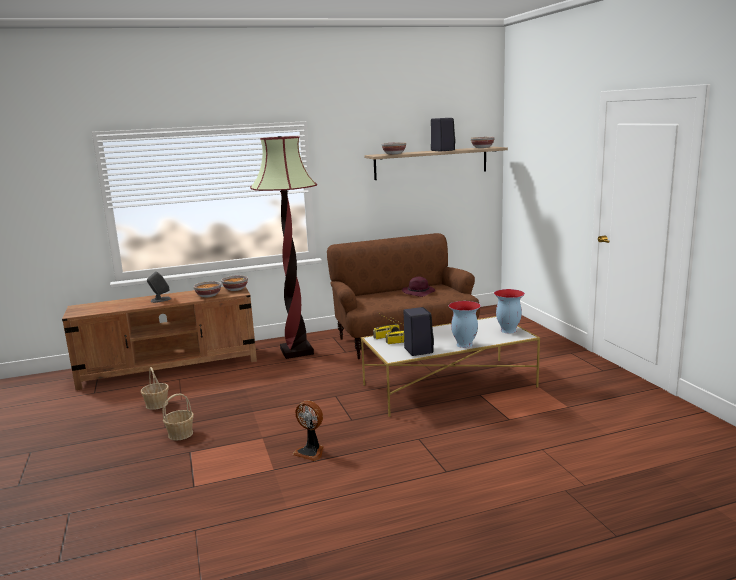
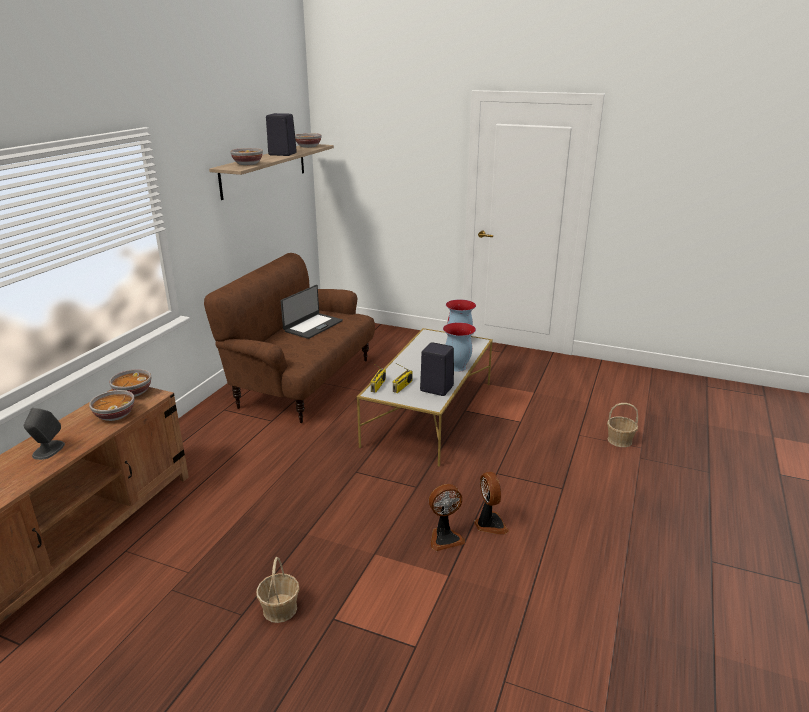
camera: 50 degrees left, 10 degrees up
basket [141,367,169,410] -> basket moved to [607,403,638,447]
floor lamp [250,136,317,359] -> none
purple hat [402,276,435,297] -> laptop [281,285,343,339]
none -> fan [474,472,509,534]

